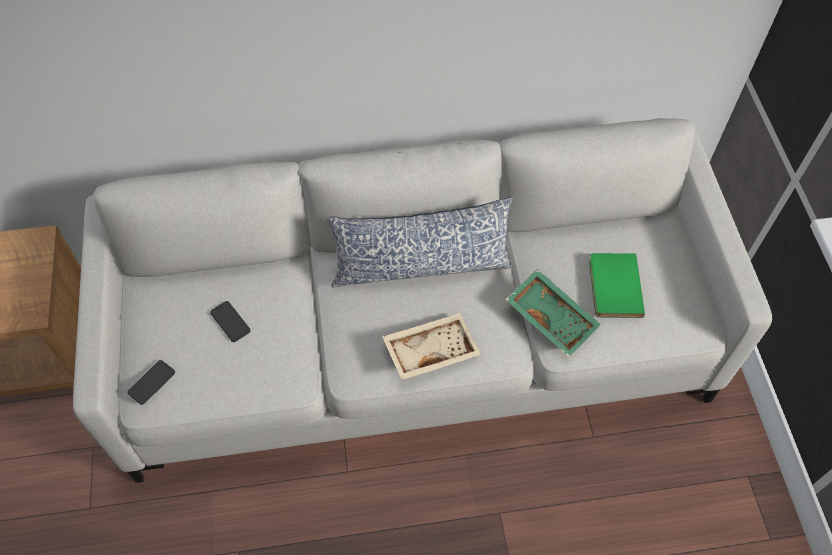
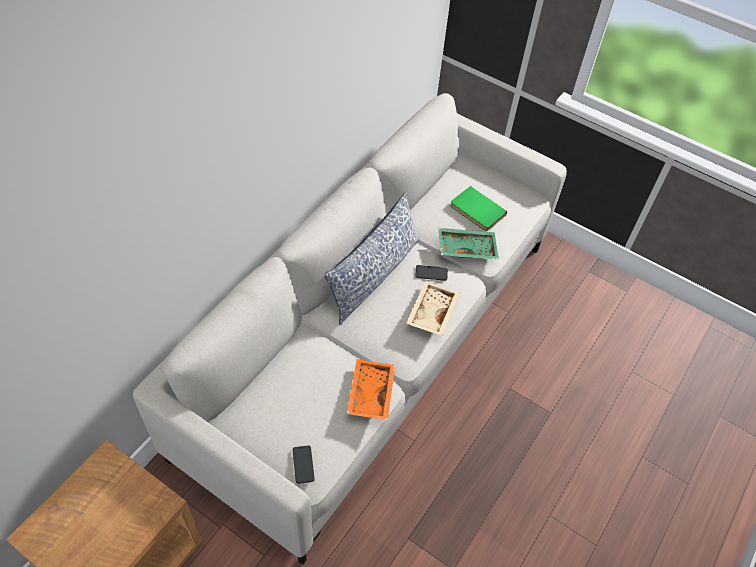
camera: 50 degrees left, 5 degrees down
phone [210,301,251,342] -> phone moved to [415,265,448,281]
none -> orange tray [347,359,395,420]

